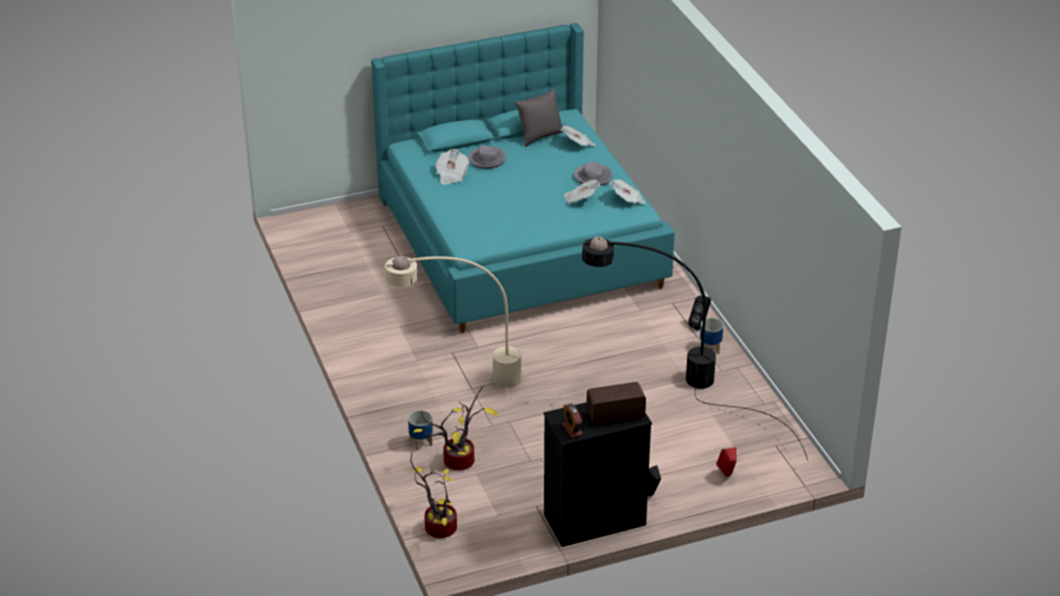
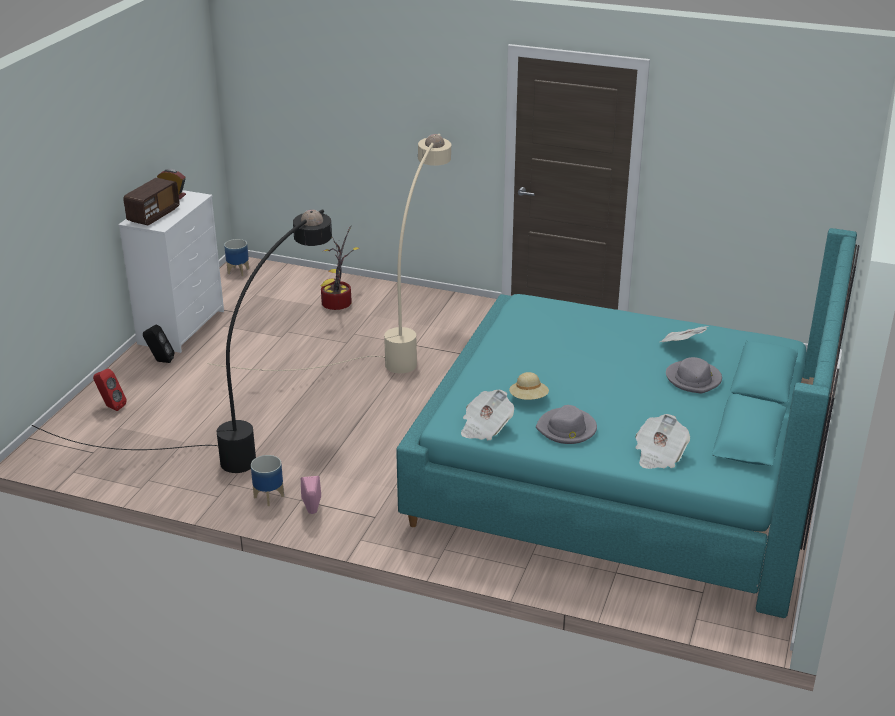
camera: 130 degrees right, 5 degrees down
planter [408,410,433,450] -> planter moved to [224,239,249,276]
potted plant [410,452,457,538] -> none
grey pillow [515,89,564,147] -> none
black dresser [544,402,652,547] -> white dresser [118,190,224,353]
newspaper [564,179,600,204] -> beige hat [509,372,549,400]
black speaker [688,295,711,330] -> pink speaker [301,476,321,514]

